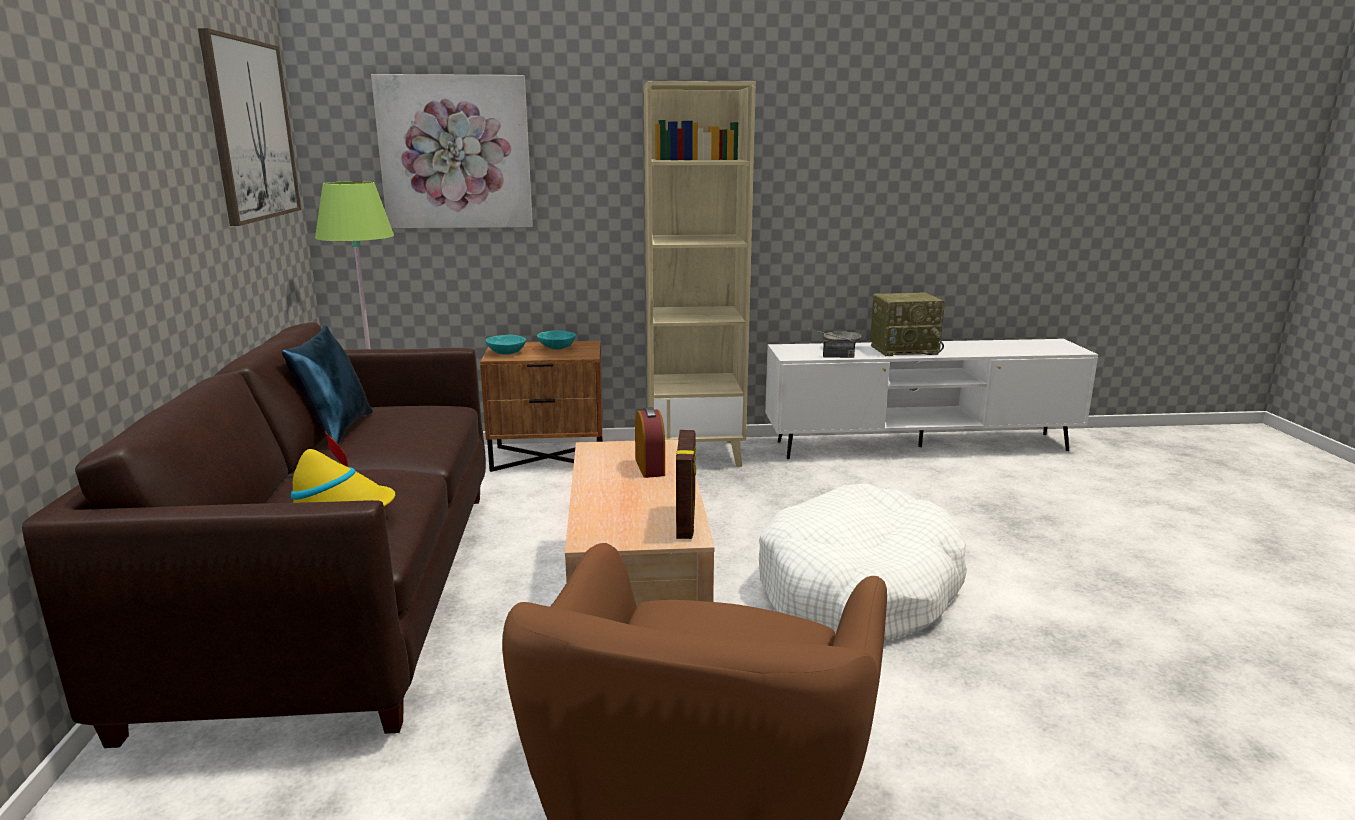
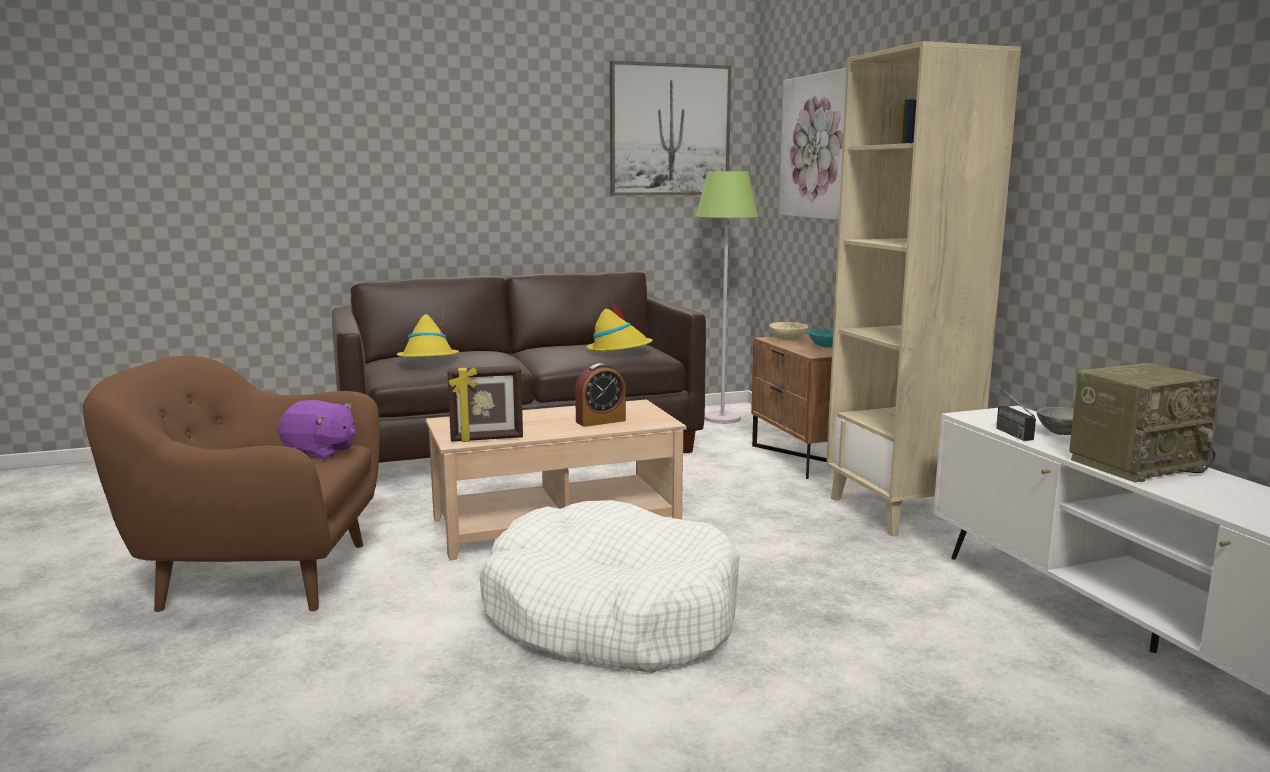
camera: 75 degrees right, 5 degrees down
blue pillow [282,325,373,445] -> none
turquoise bowl [486,335,526,355] -> beige bowl [769,322,808,340]
radio [870,292,945,356] -> radio turned 90 degrees counterclockwise [1069,363,1220,483]
none -> purple plush toy [278,400,356,460]
none -> yellow hat [587,302,653,352]

